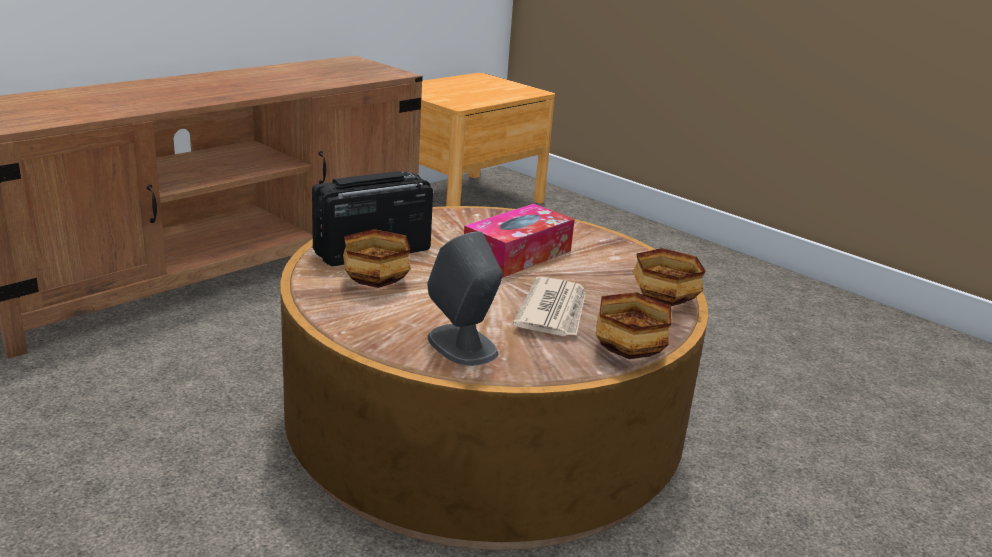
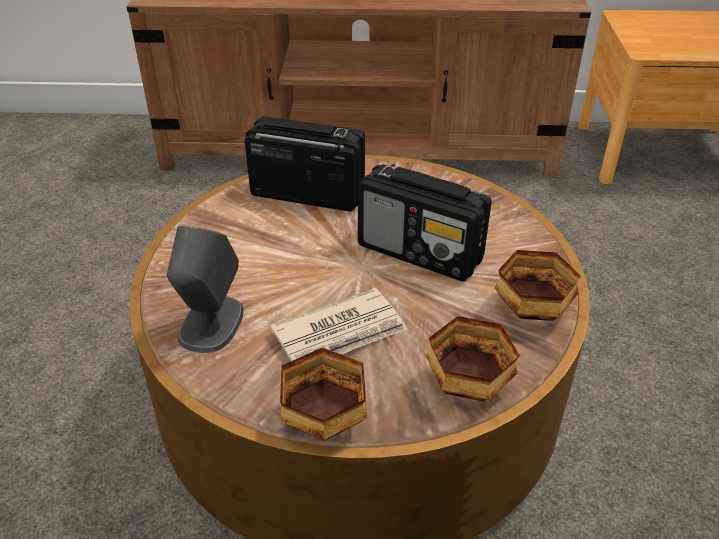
camera: 50 degrees right, 15 degrees up
bowl [343,229,411,288] -> bowl moved to [494,250,581,321]
tissue box [464,204,575,278] -> radio [358,164,492,282]

